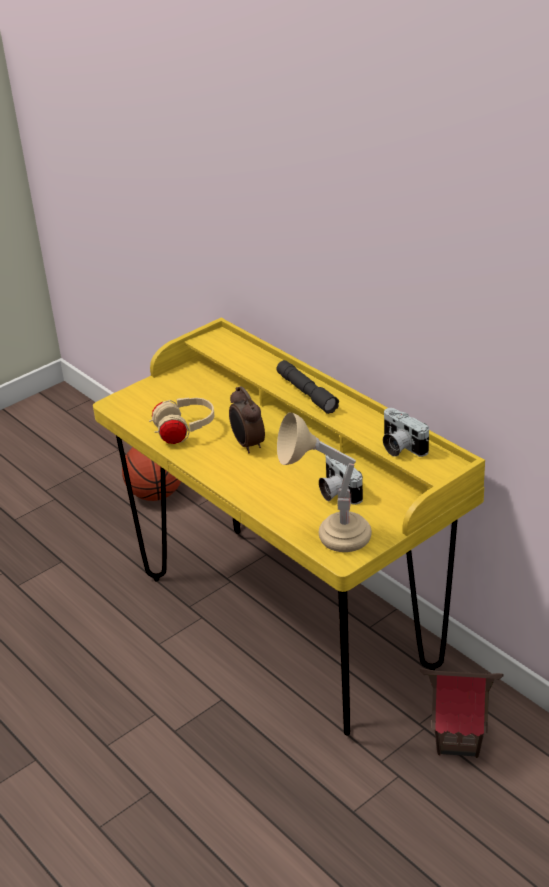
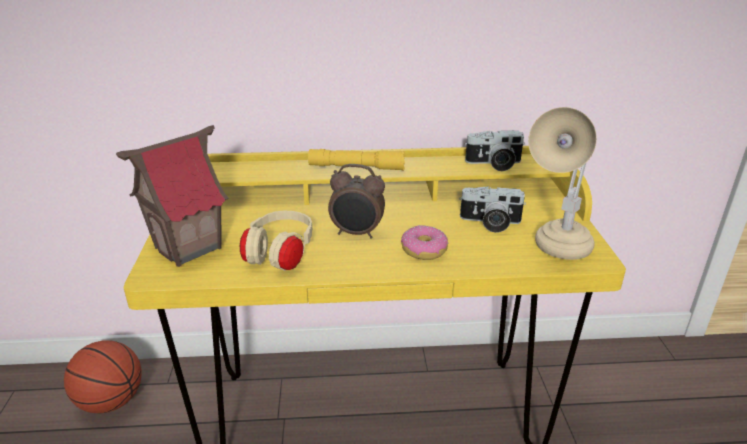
camera: 55 degrees left, 5 degrees down
grey flashlight [277,360,339,414] -> yellow flashlight [308,149,405,171]
toy house [420,669,504,758] -> toy house moved to [116,125,228,267]
none -> donut [401,225,448,260]

